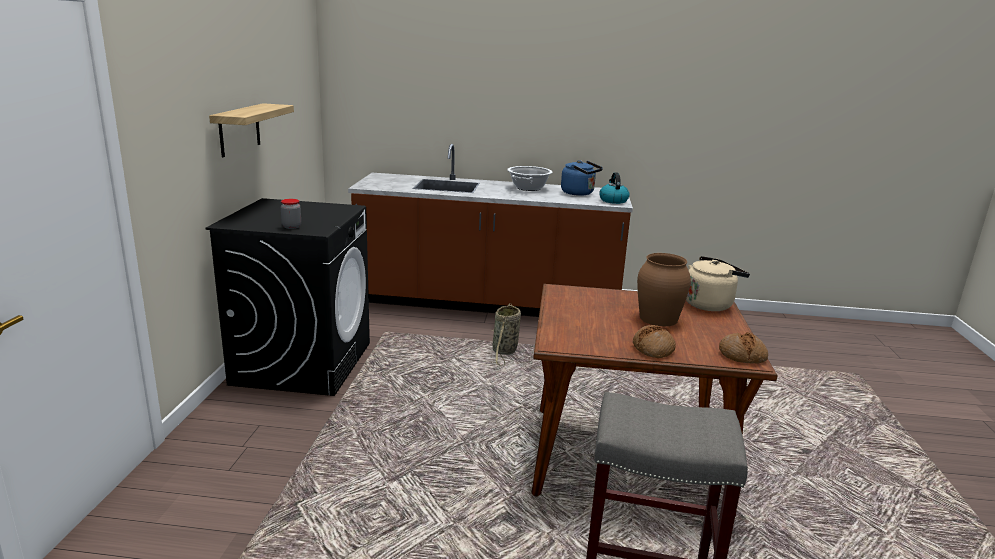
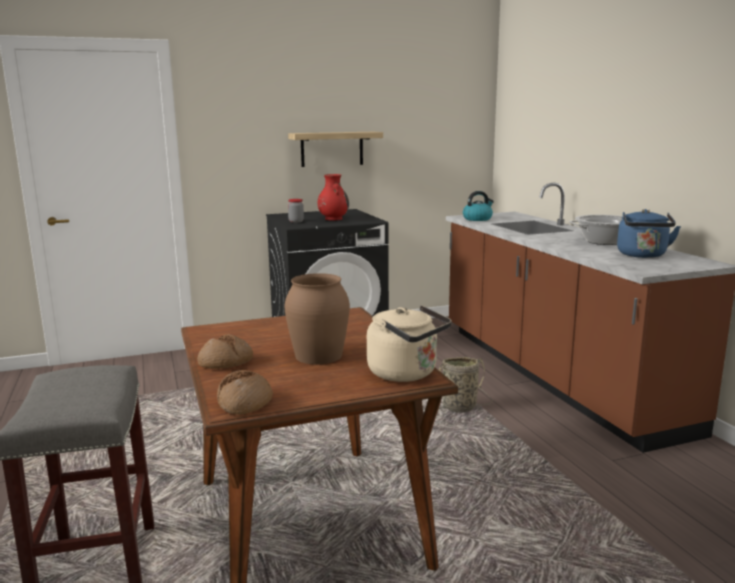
camera: 65 degrees right, 5 degrees down
kettle [599,173,630,204] -> kettle moved to [463,191,494,221]
none -> red vase [318,174,349,221]

